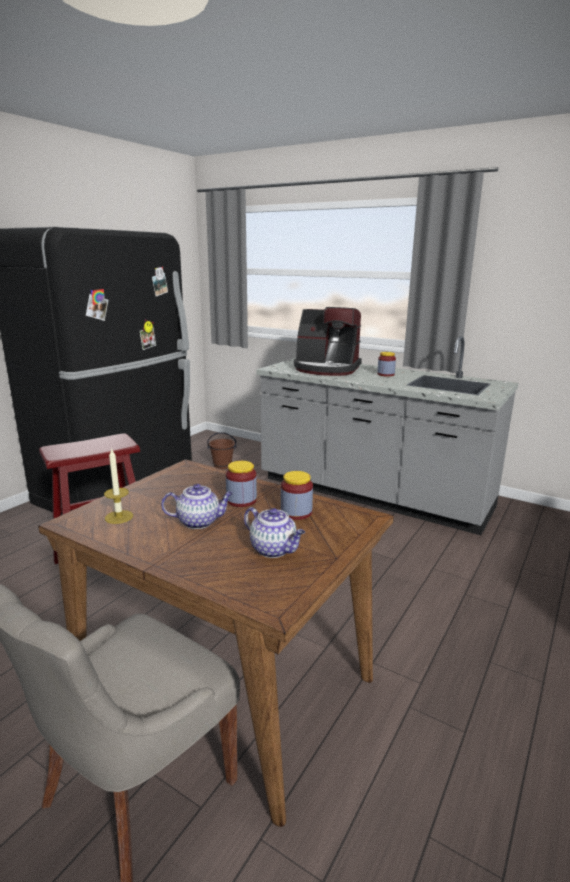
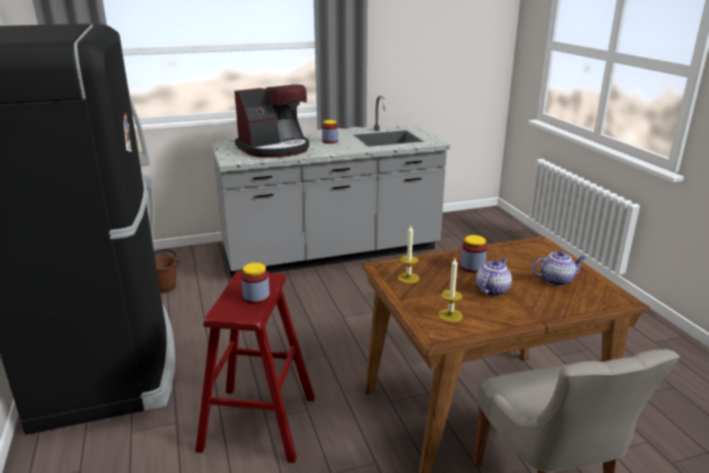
camera: 50 degrees left, 5 degrees up
jar [281,471,313,520] -> jar moved to [241,263,270,304]
none -> candle [398,226,419,284]

